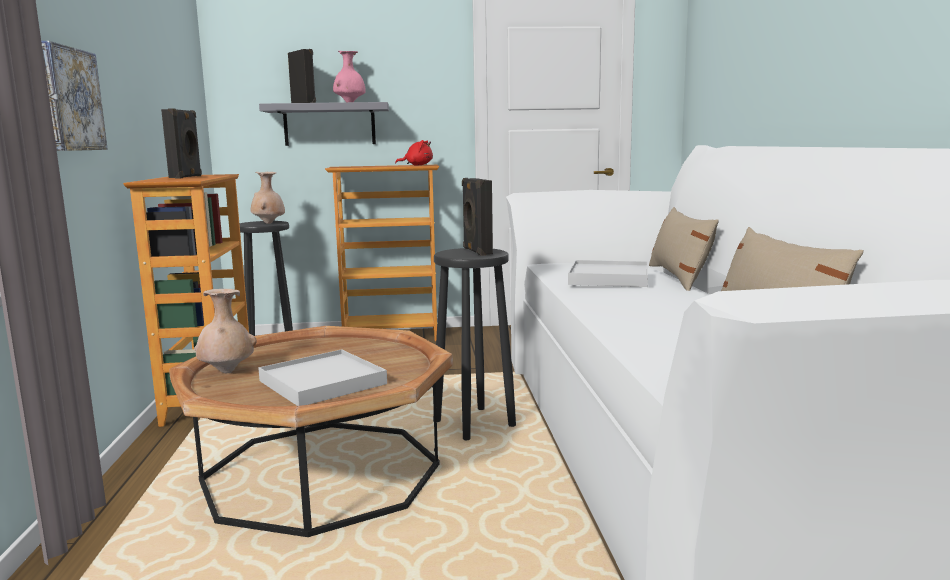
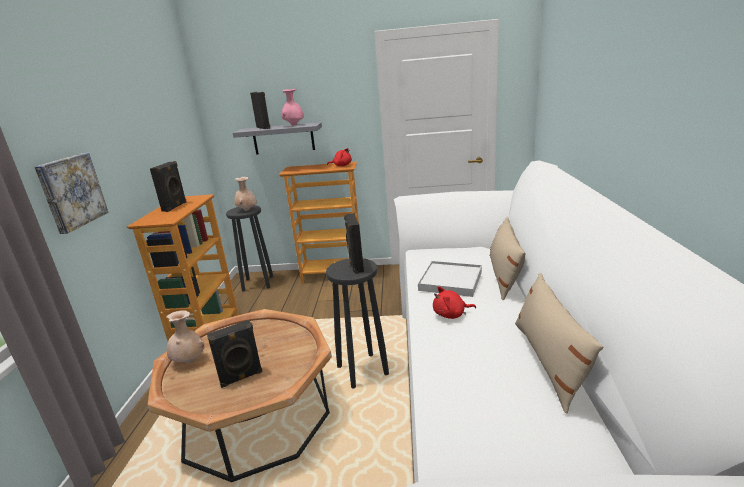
camera: 10 degrees right, 10 degrees up
white tray [258,349,387,406] -> black speaker [207,320,263,388]
none -> red plush toy [433,286,476,319]

